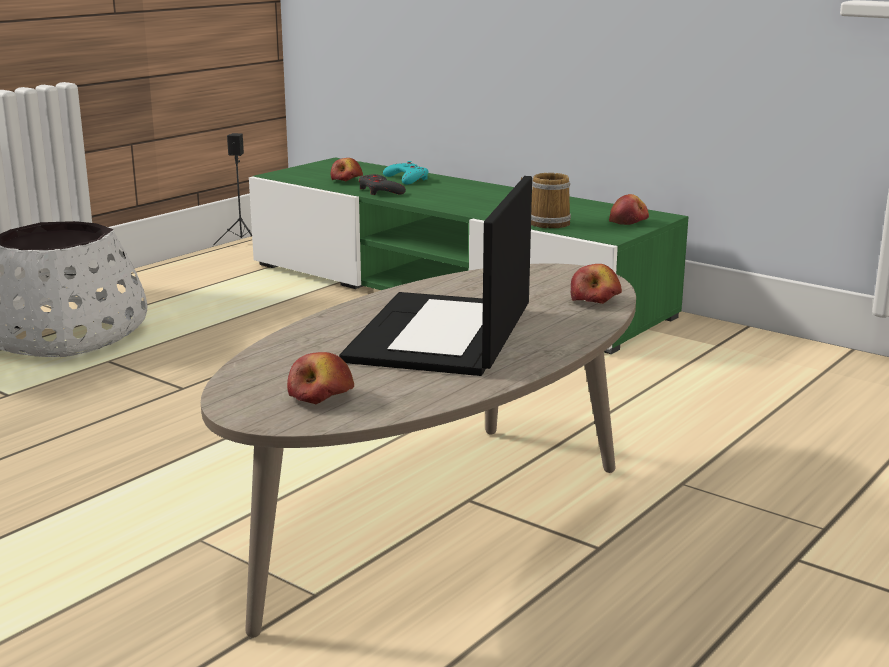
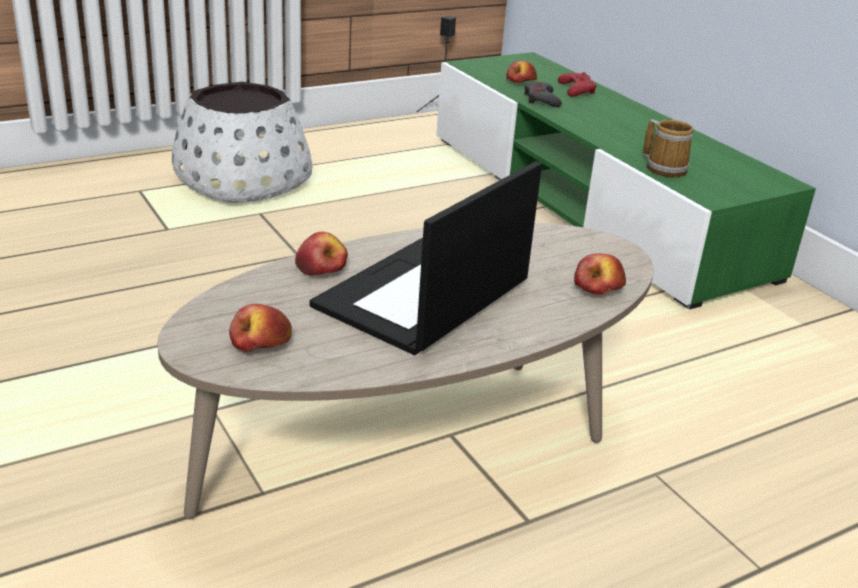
camera: 20 degrees right, 10 degrees up
turquoise game controller [383,161,429,185] -> red game controller [558,72,597,97]
apple [609,194,649,225] -> apple moved to [295,232,348,276]

